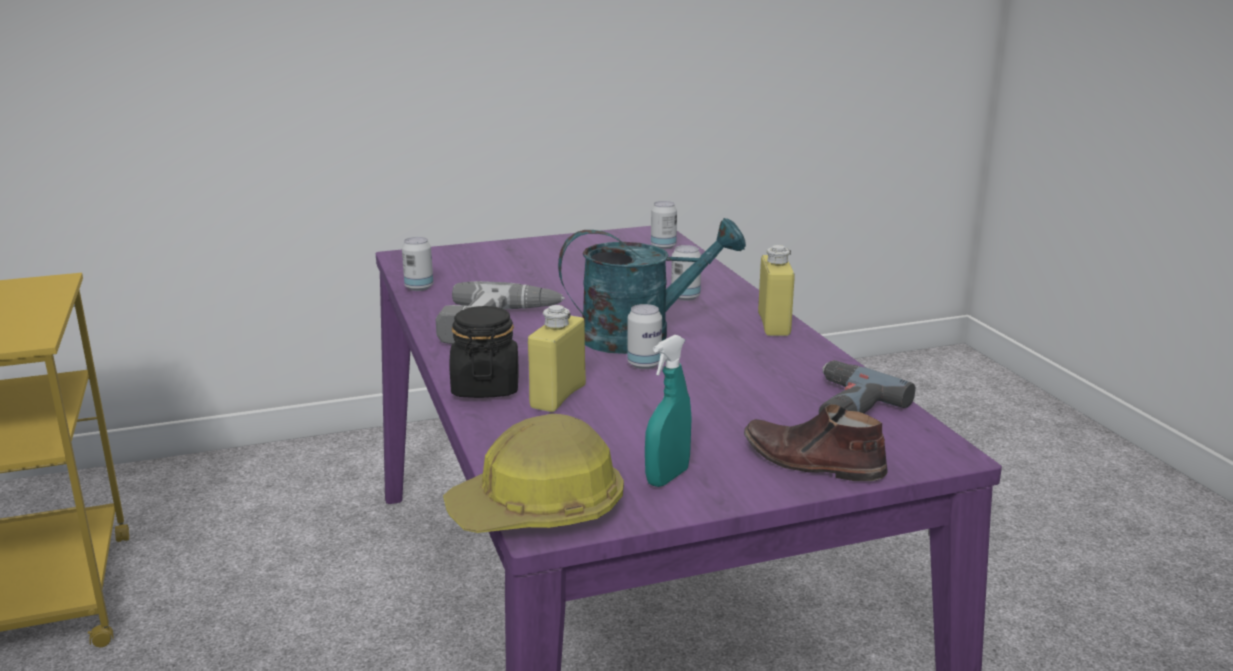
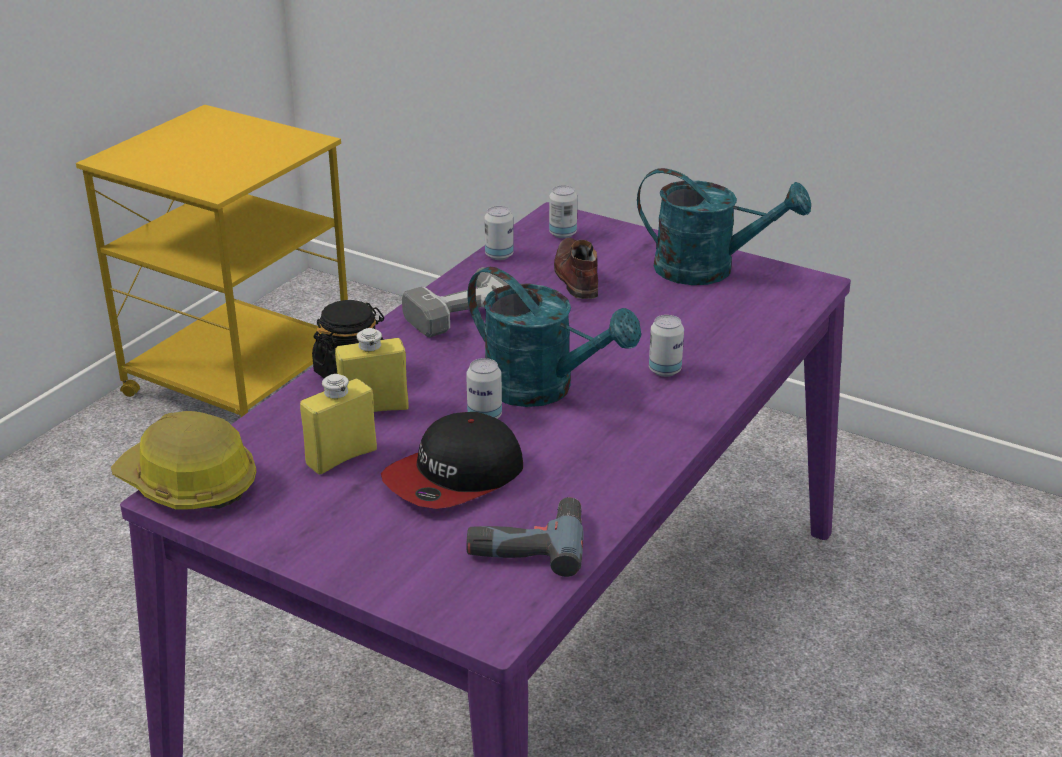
camera: 50 degrees right, 10 degrees up
turquoise spray bottle [645,335,692,487] -> none
can [651,201,677,249] -> can moved to [549,185,577,238]
brown shoe [744,404,887,481] -> brown shoe moved to [554,238,598,299]
yellow bottle [758,245,794,336] -> yellow bottle moved to [300,374,377,475]
none -> cap [381,412,523,509]
none -> turquoise watering can [637,168,811,285]

